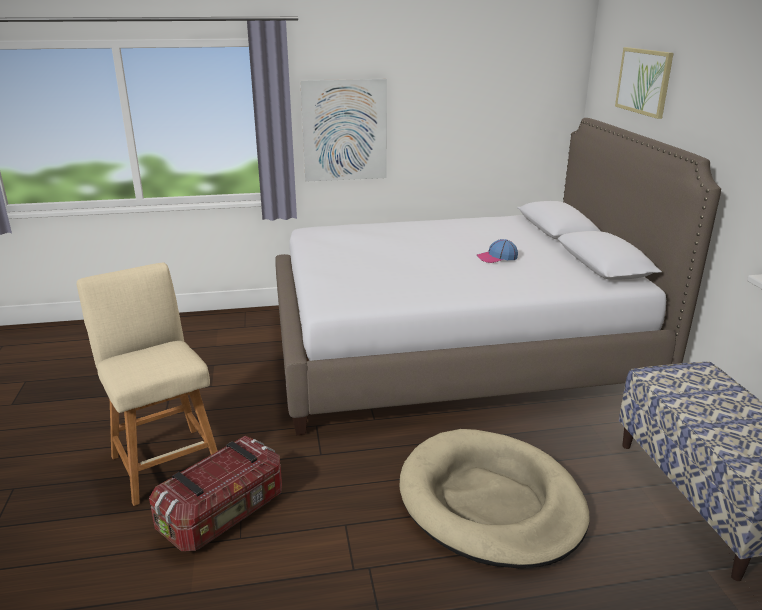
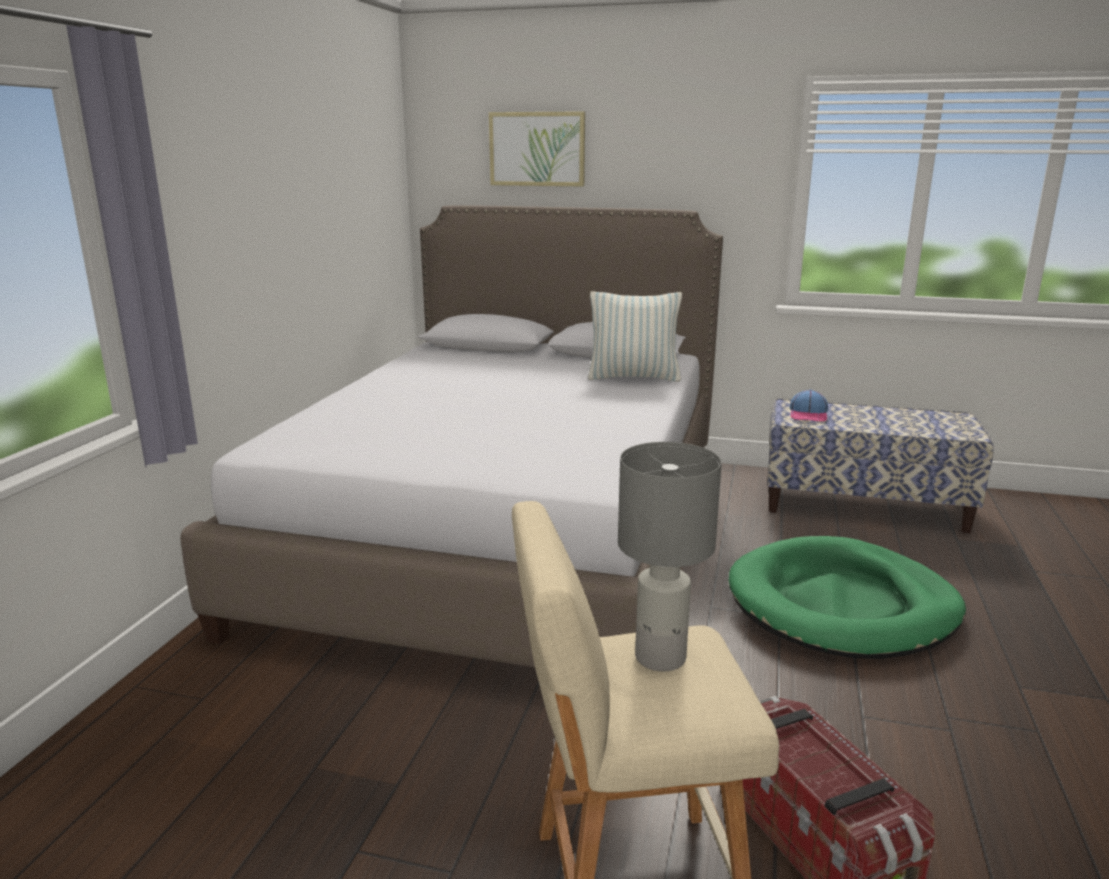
camera: 65 degrees left, 5 degrees down
picture [300,79,387,182] -> none
beige dog bed [399,429,589,568] -> green dog bed [729,536,966,659]
cap [477,239,518,263] -> cap moved to [789,389,828,422]
none -> pillow [588,291,682,382]
none -> grey table lamp [618,442,722,671]

